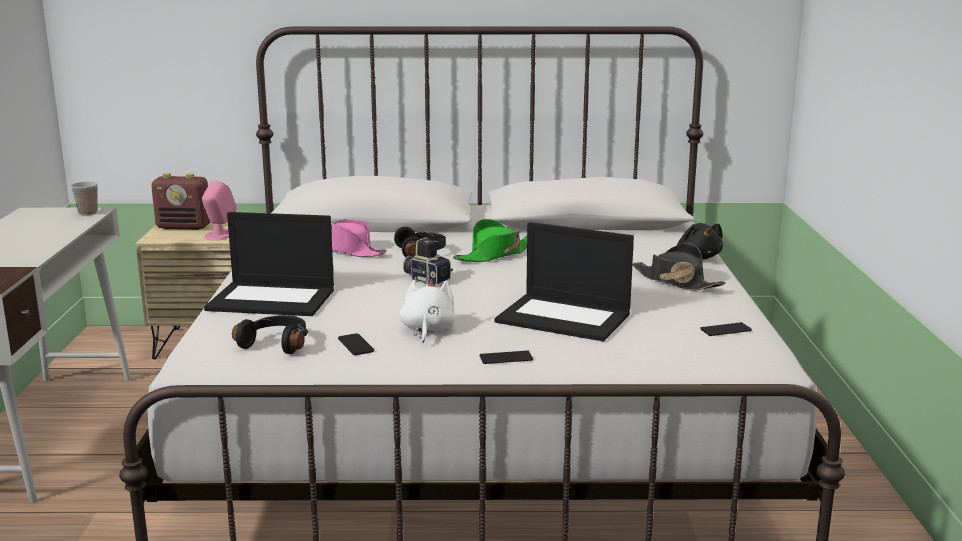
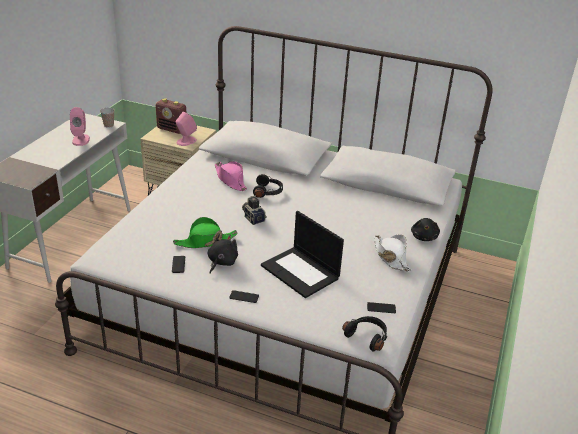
camera: 20 degrees right, 15 degrees up
laptop [204,212,334,316] -> none
black headphones [232,315,308,354] -> black headphones moved to [342,316,387,352]
white plush toy [400,279,455,343] -> black plush toy [208,234,238,274]
green hat [453,219,527,262] -> green hat moved to [173,217,238,248]
black hat [632,243,726,291] -> white hat [374,235,411,271]
none -> pink speaker [70,107,90,146]

